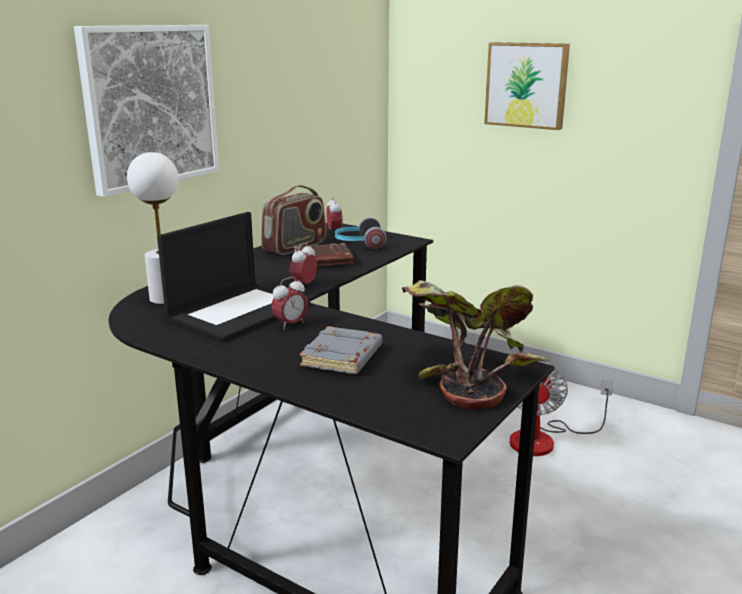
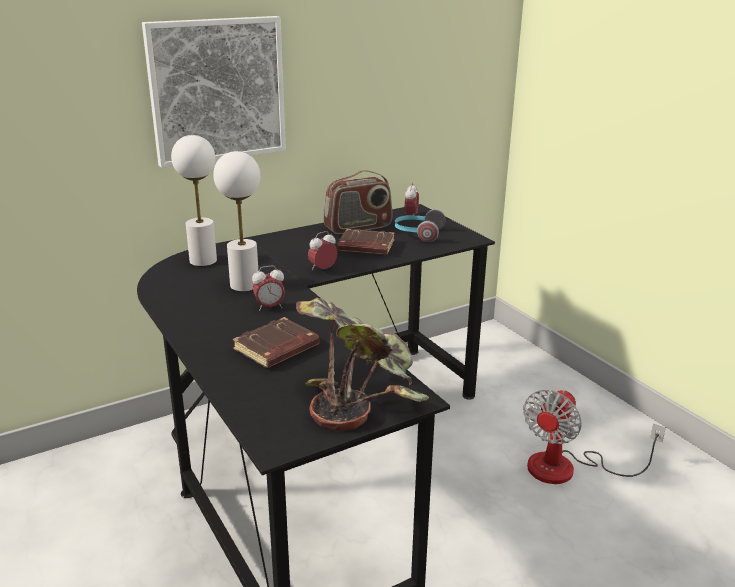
camera: 25 degrees right, 5 degrees up
laptop [157,212,310,341] -> white table lamp [213,151,260,291]
grey book [299,326,382,374] -> brown book [233,317,320,368]
picture [484,42,570,130] -> none

